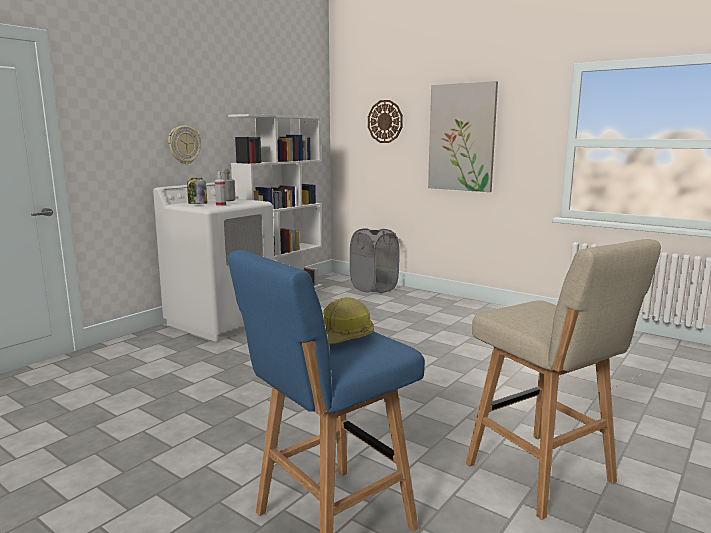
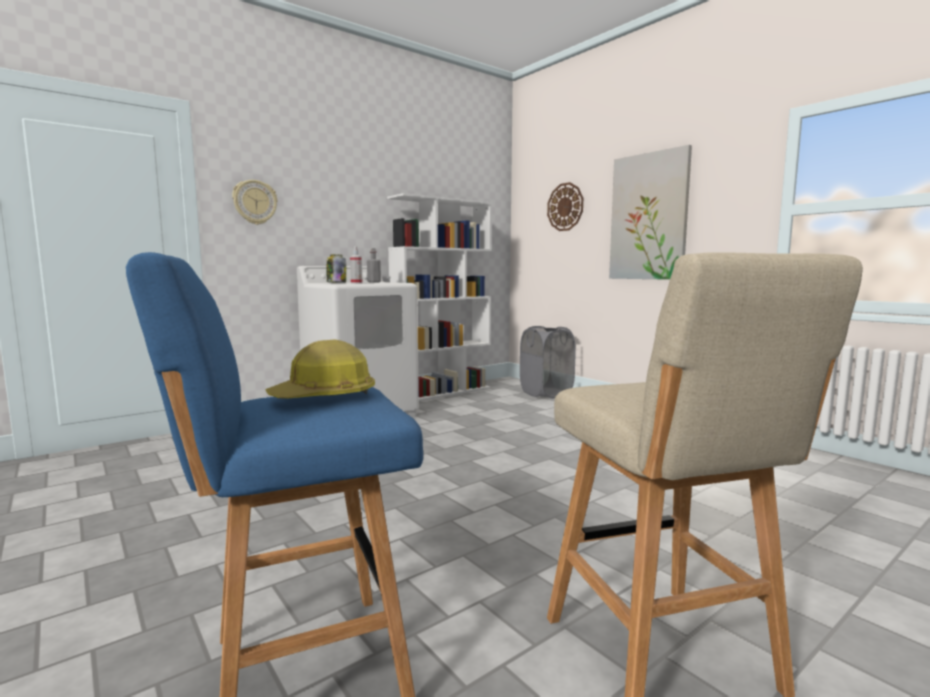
camera: 15 degrees right, 5 degrees down
wall clock [168,126,201,164] -> wall clock moved to [232,180,277,225]

